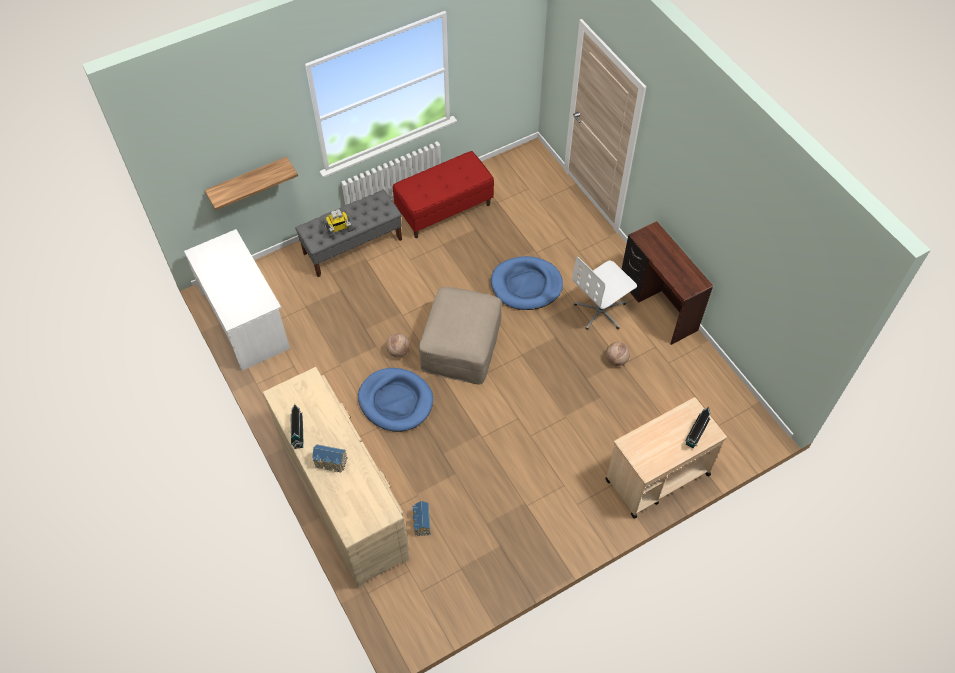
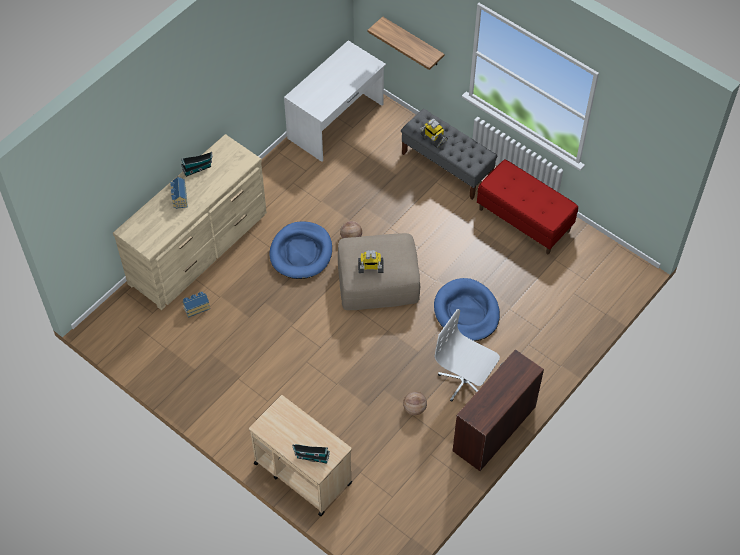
camera: 70 degrees right, 0 degrees up
none -> toy robot [358,250,384,273]

